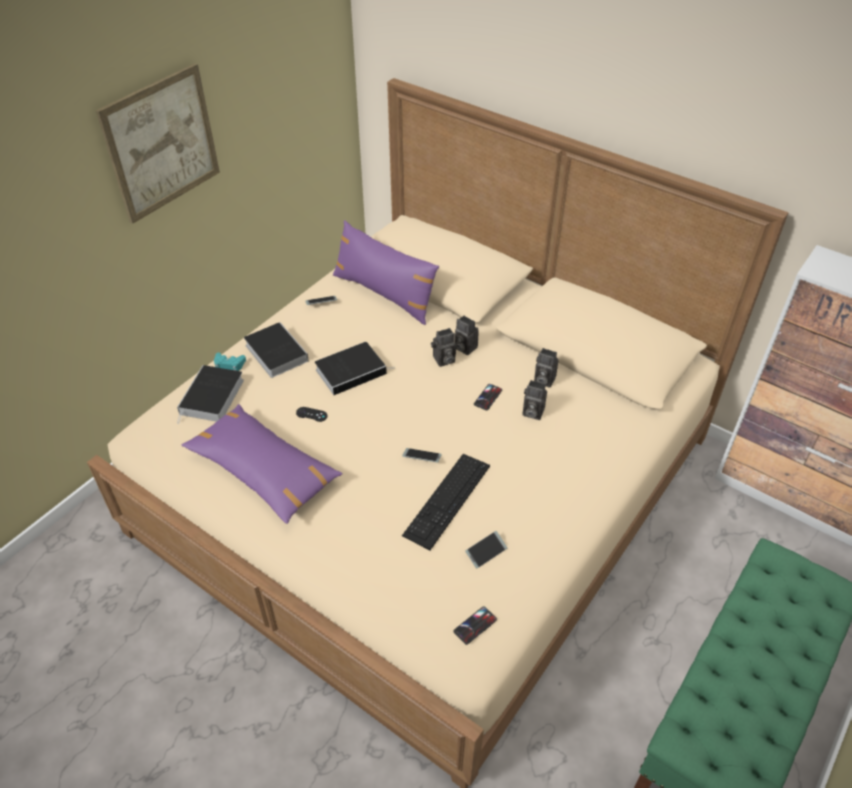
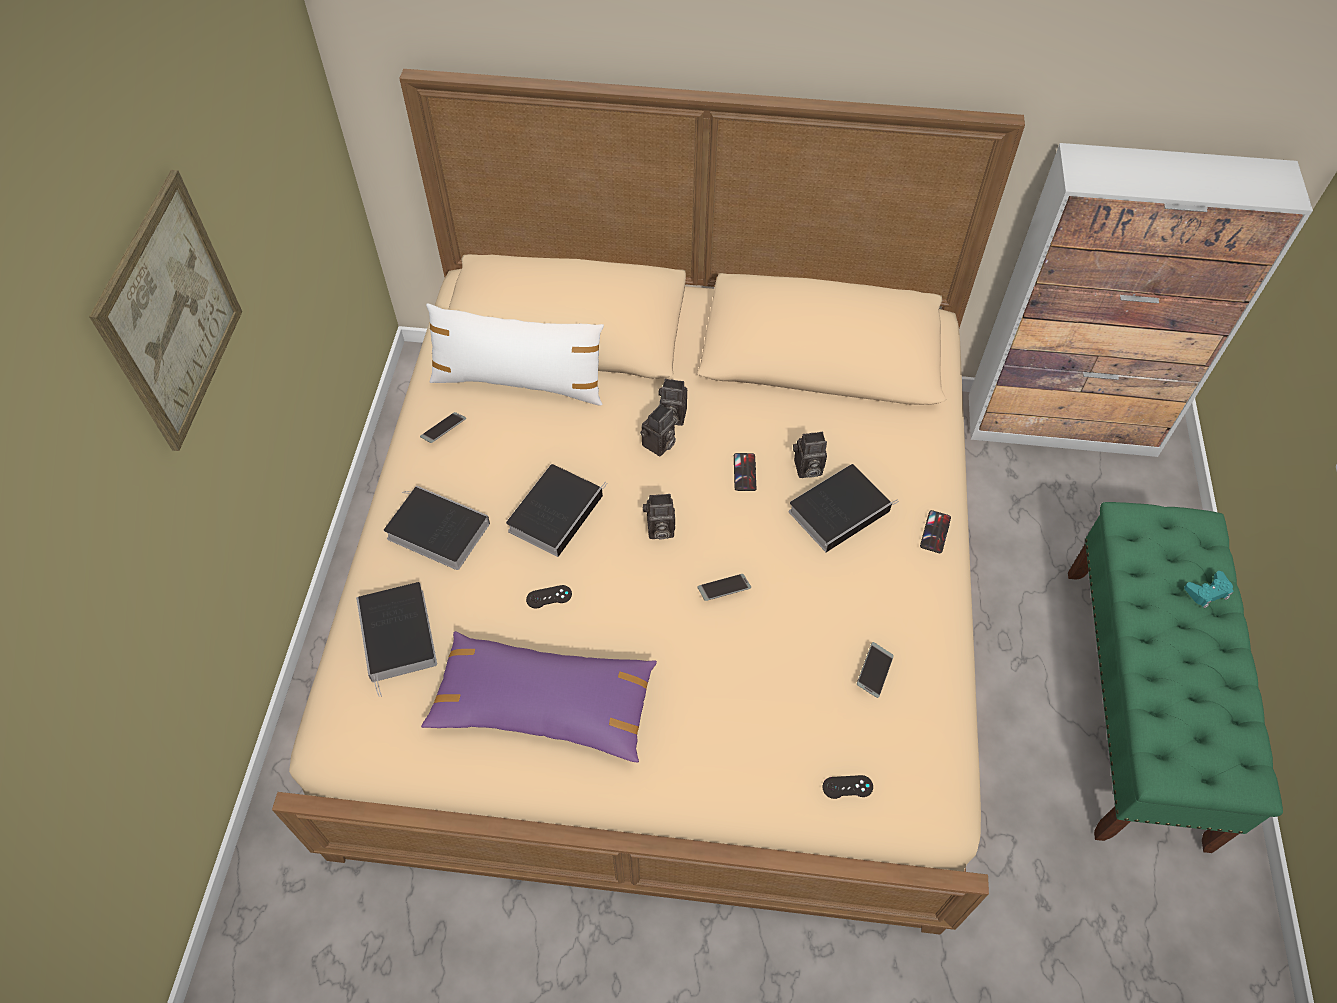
camera: 30 degrees left, 10 degrees up
turquoise game controller [214,353,246,371] -> turquoise game controller moved to [1184,571,1234,608]
purple pillow [333,220,439,325] -> white pillow [426,304,604,406]
keyboard [402,454,490,550] -> none
phone [454,606,497,645] -> phone moved to [920,510,951,553]
camera [534,348,559,388] -> camera moved to [643,494,675,539]
none -> book [788,464,899,552]
none -> black game controller [823,775,873,799]

